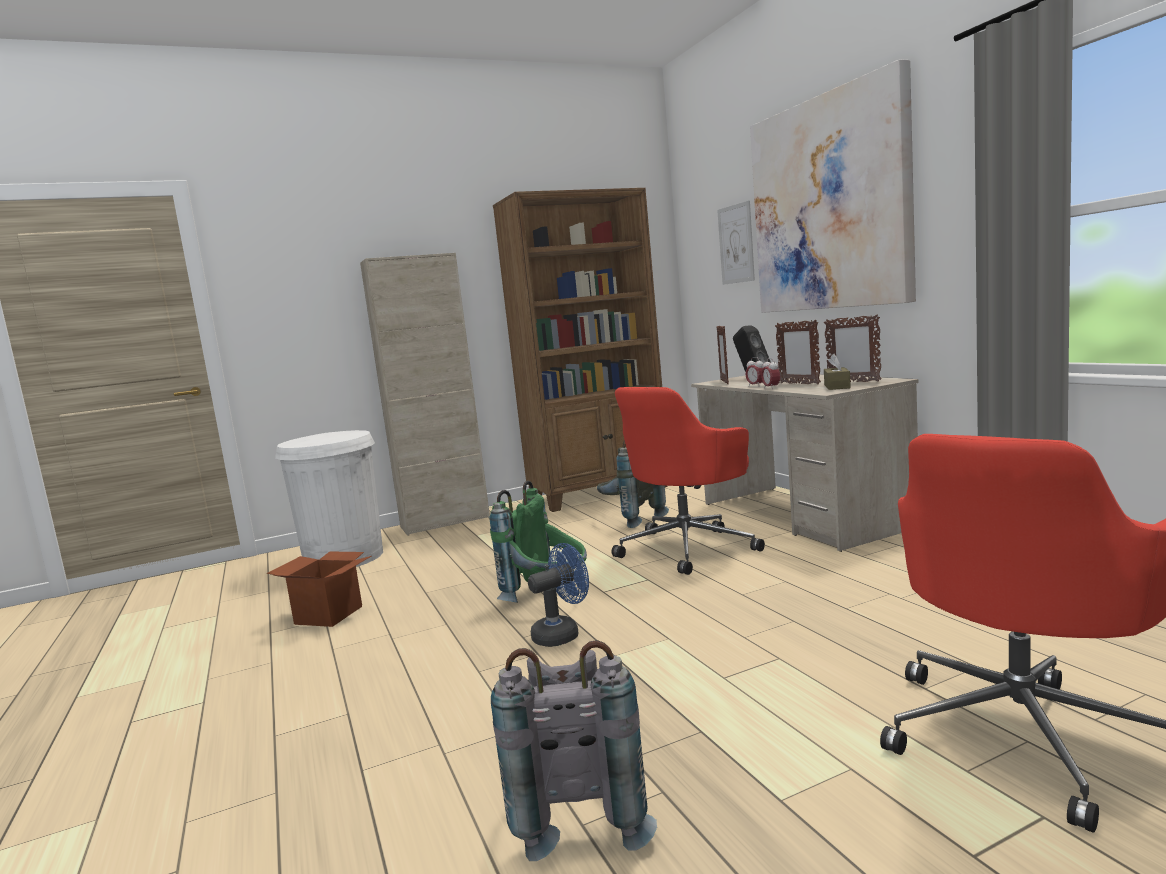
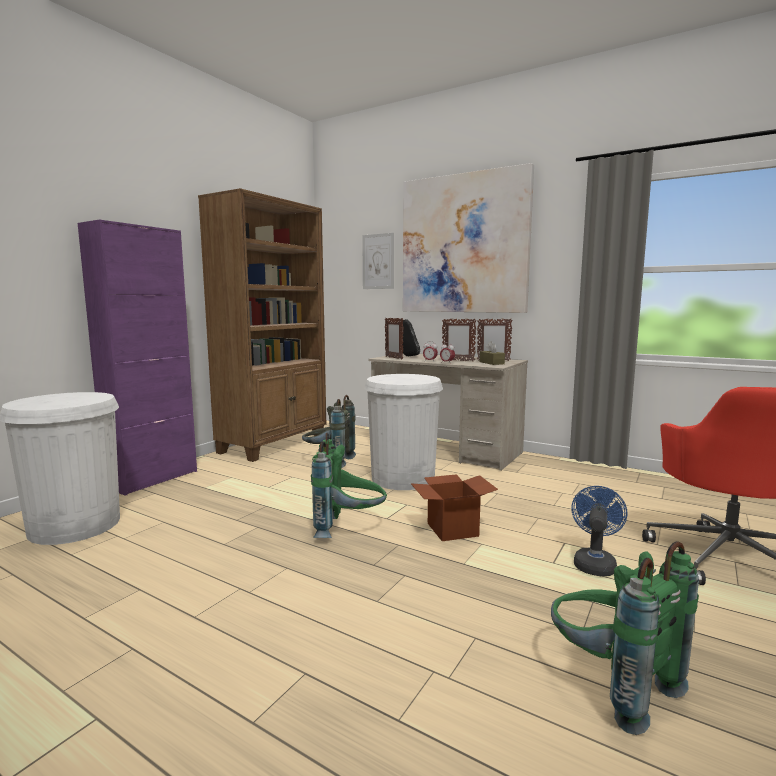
camera: 35 degrees left, 0 degrees up
cardboard box [267,552,371,627] -> cardboard box moved to [411,474,498,541]
beige cabinet [360,253,490,536] -> purple cabinet [78,219,197,496]
grey backpack [491,640,657,861] -> green backpack [551,541,699,735]
blue fan [528,543,589,647] -> blue fan moved to [571,486,627,576]
red office chair [612,387,765,575] -> white trash can [364,374,443,490]

